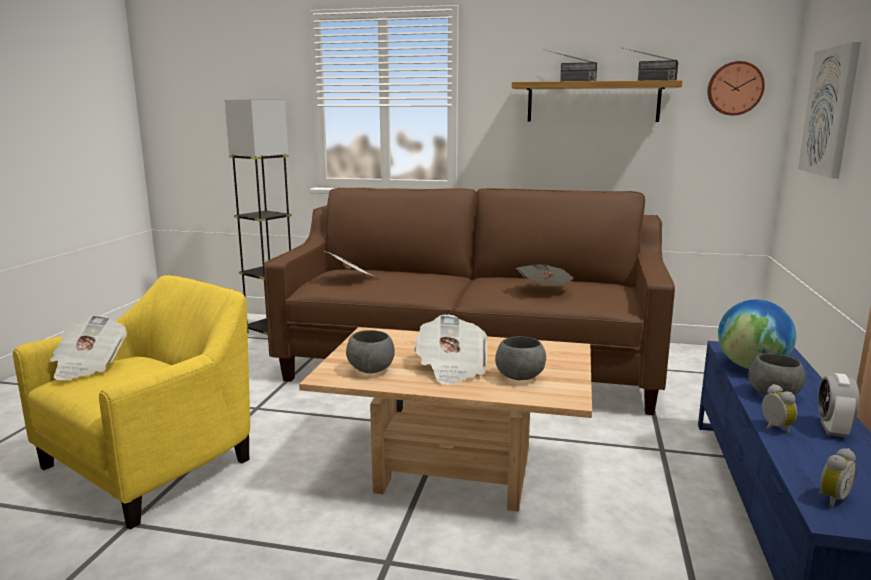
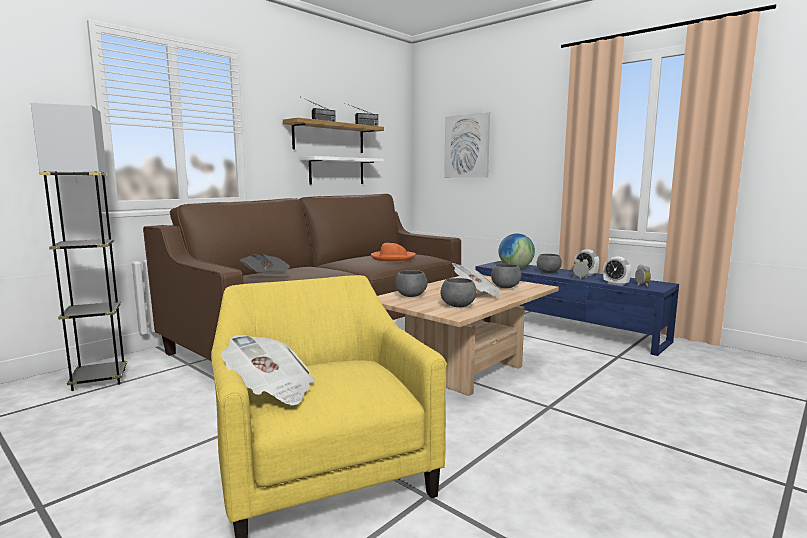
camera: 60 degrees left, 5 degrees down
newspaper [516,264,574,285] -> orange hat [371,243,416,262]
wall clock [707,61,765,115] -> none
none -> white shelf [300,156,384,184]
none -> grey bowl [395,270,427,297]
none -> alarm clock [603,256,631,286]

